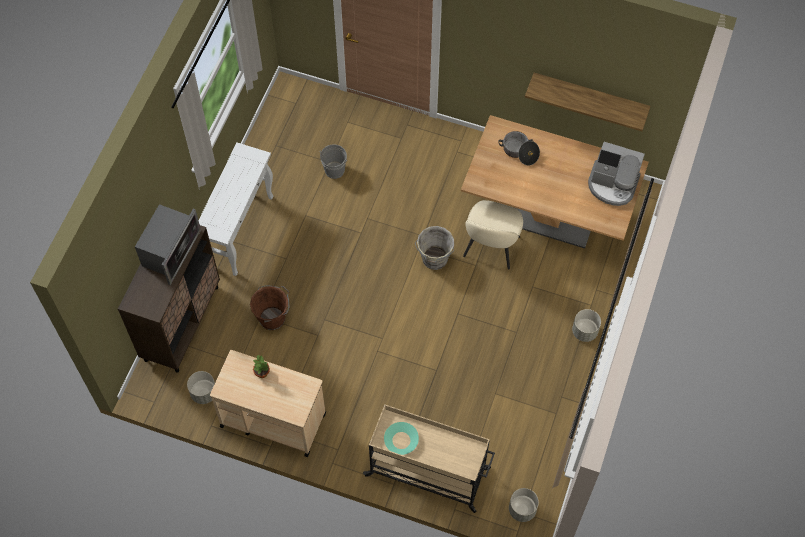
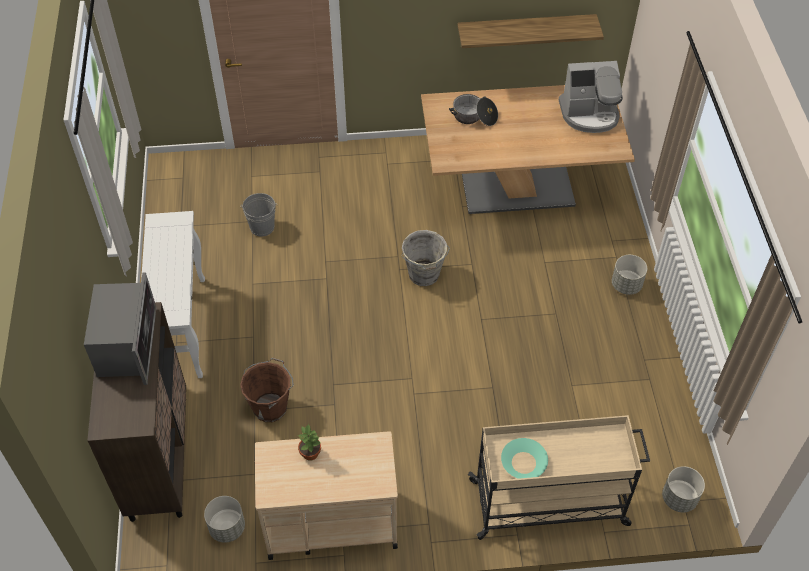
camera: 25 degrees left, 10 degrees down
beige chair [463,200,523,270] -> none

